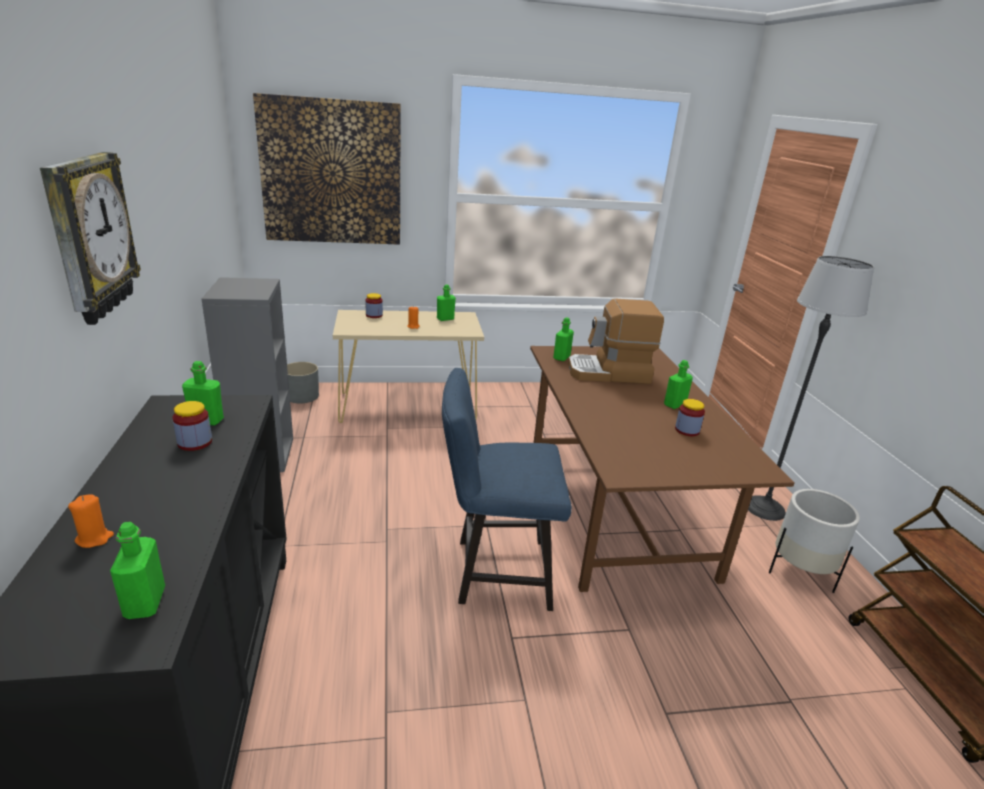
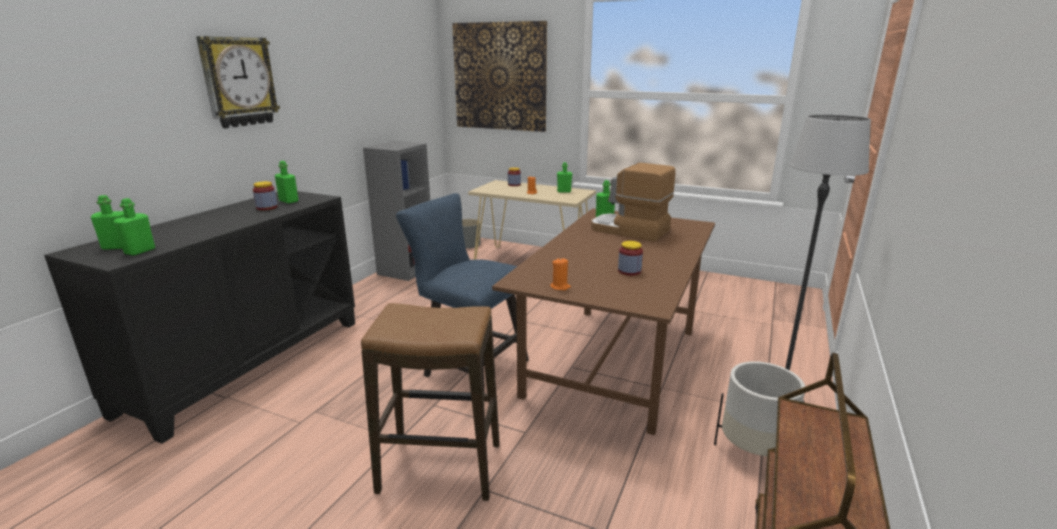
camera: 35 degrees right, 5 degrees down
orange candle [68,494,114,548] -> orange candle moved to [550,258,571,290]
green bottle [664,360,693,409] -> green bottle moved to [91,195,125,250]
none -> stool [361,303,500,501]

